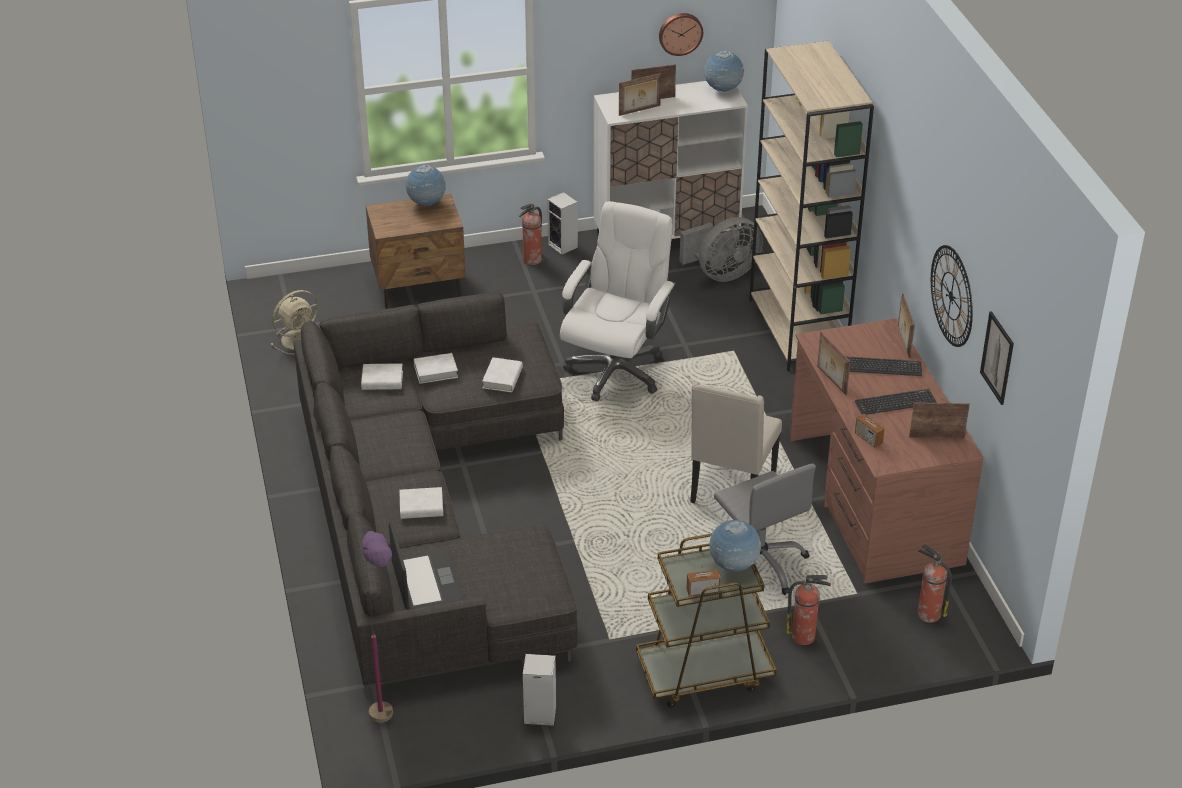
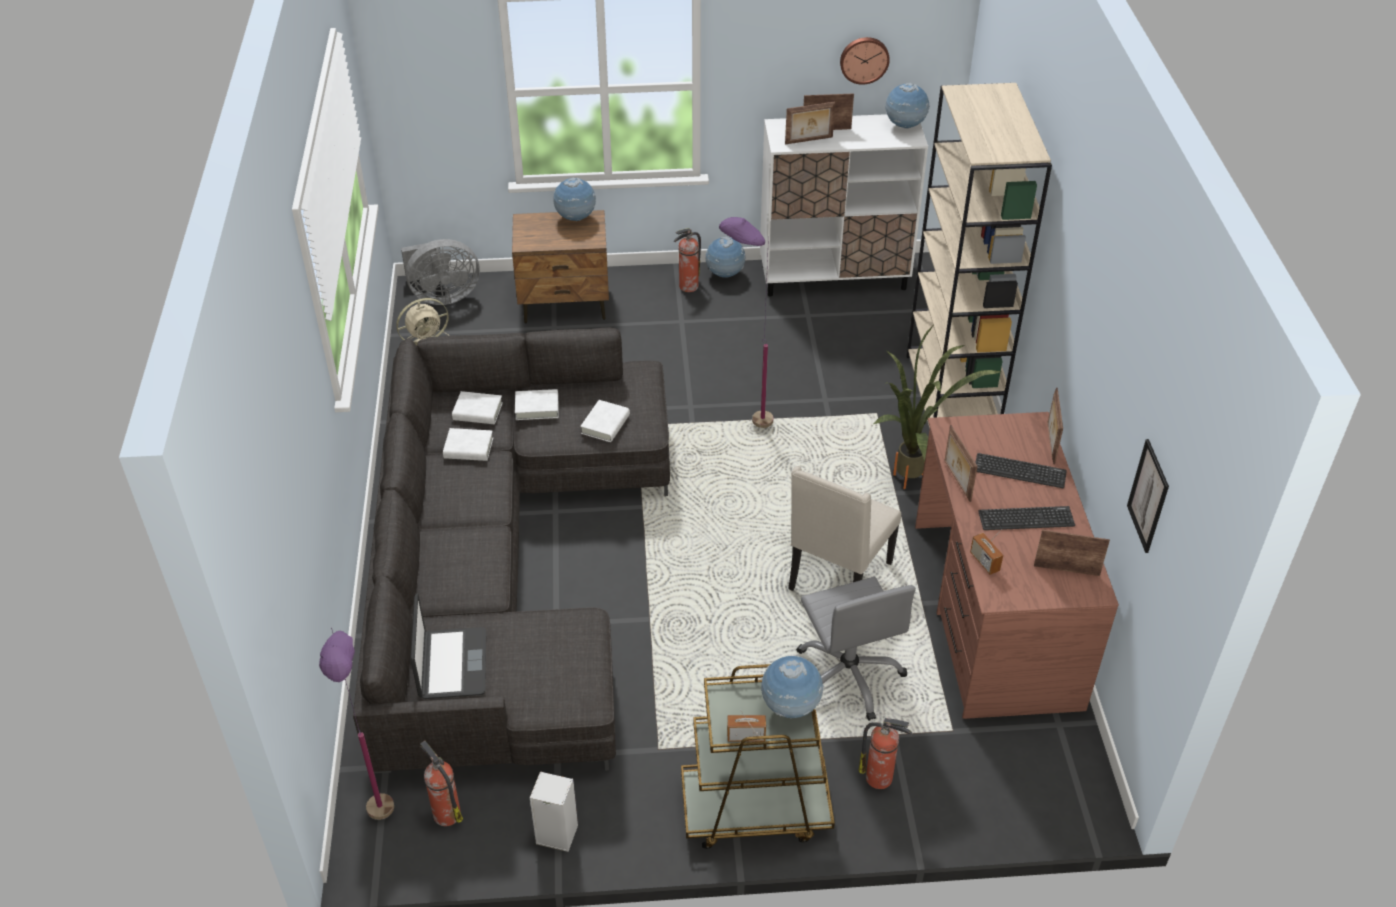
camera: 10 degrees right, 5 degrees up
white book [399,487,443,519] -> white book moved to [443,428,493,461]
speaker [547,192,578,255] -> globe [706,237,746,278]
white office chair [560,201,676,401] -> purple floor lamp [719,217,774,428]
grey fan [679,217,763,282] -> grey fan moved to [401,239,480,305]
fire extinguisher [917,544,952,623] -> fire extinguisher moved to [420,741,463,826]
wall clock [931,245,973,347] -> none
none -> potted plant [873,324,1001,489]

